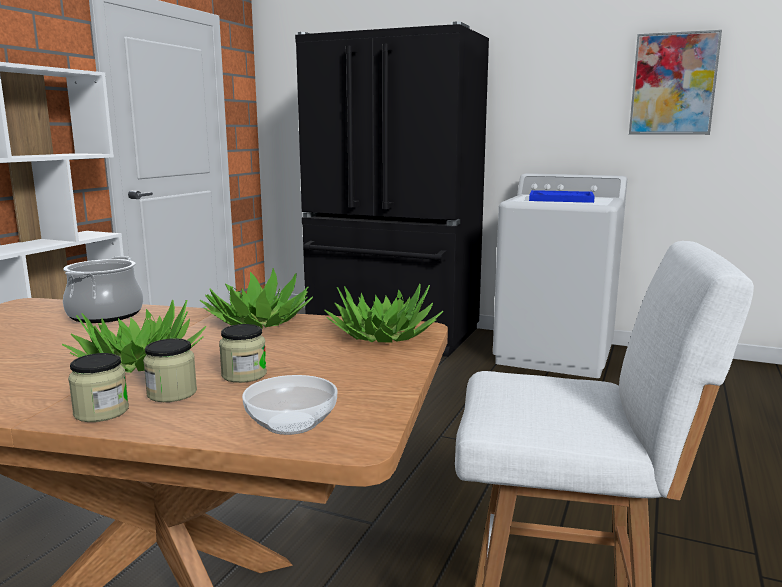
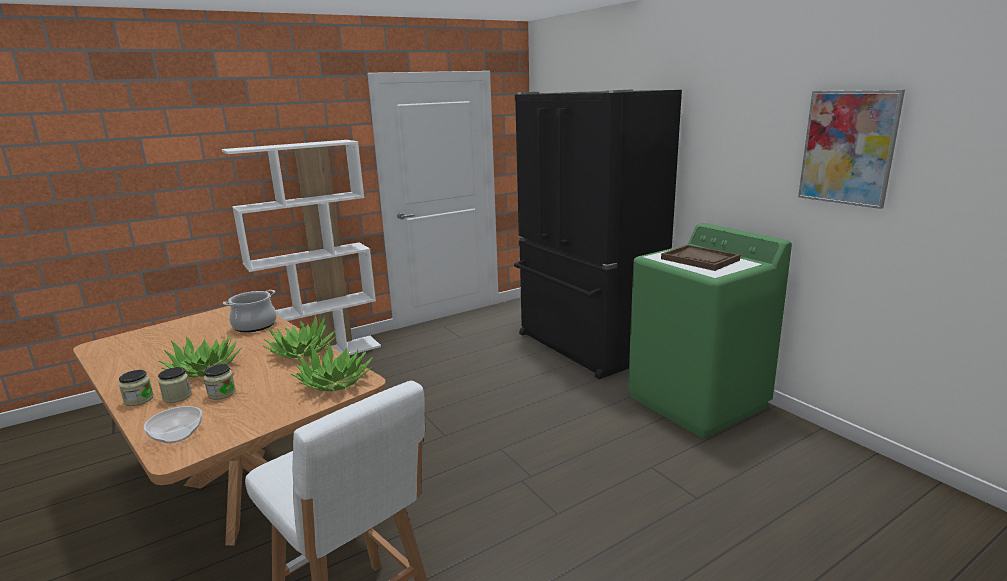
camera: 35 degrees right, 5 degrees up
white washing machine [493,173,627,378] -> green washing machine [628,223,792,438]
blue tray [529,190,595,203] -> brown tray [661,245,740,271]

